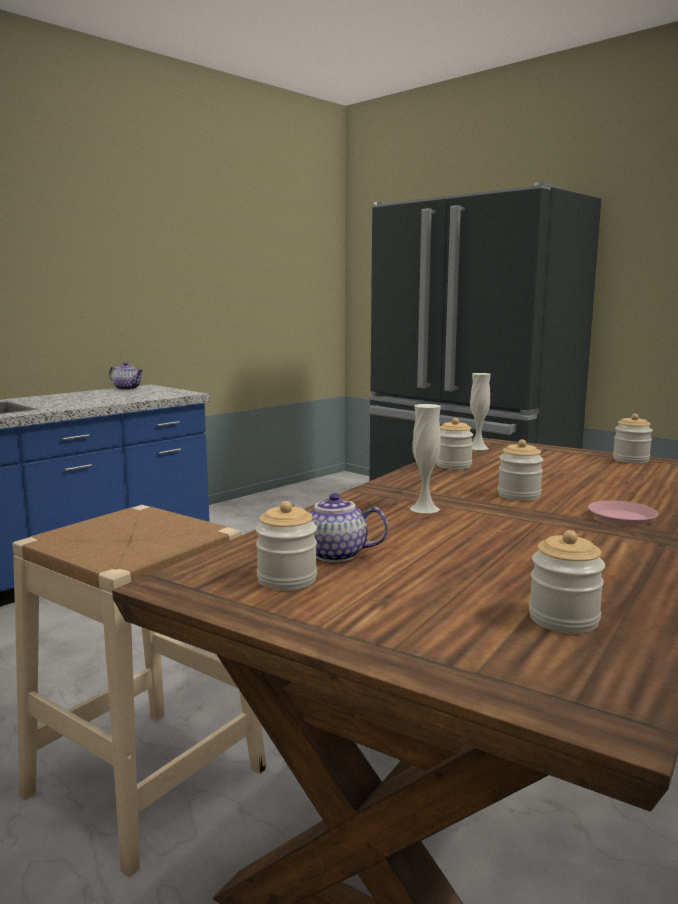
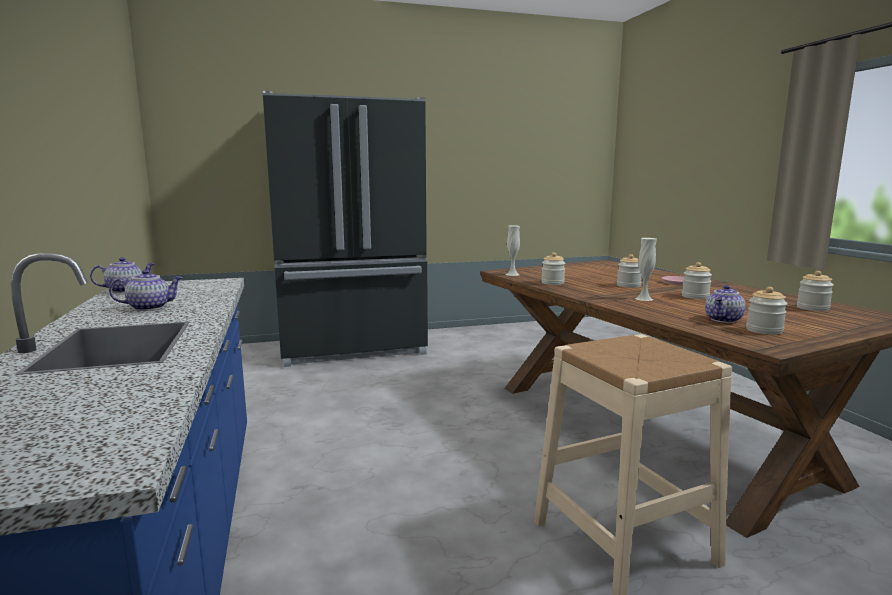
camera: 60 degrees left, 0 degrees up
jar [613,414,653,463] -> jar moved to [682,262,712,299]
none -> teapot [109,270,183,311]

